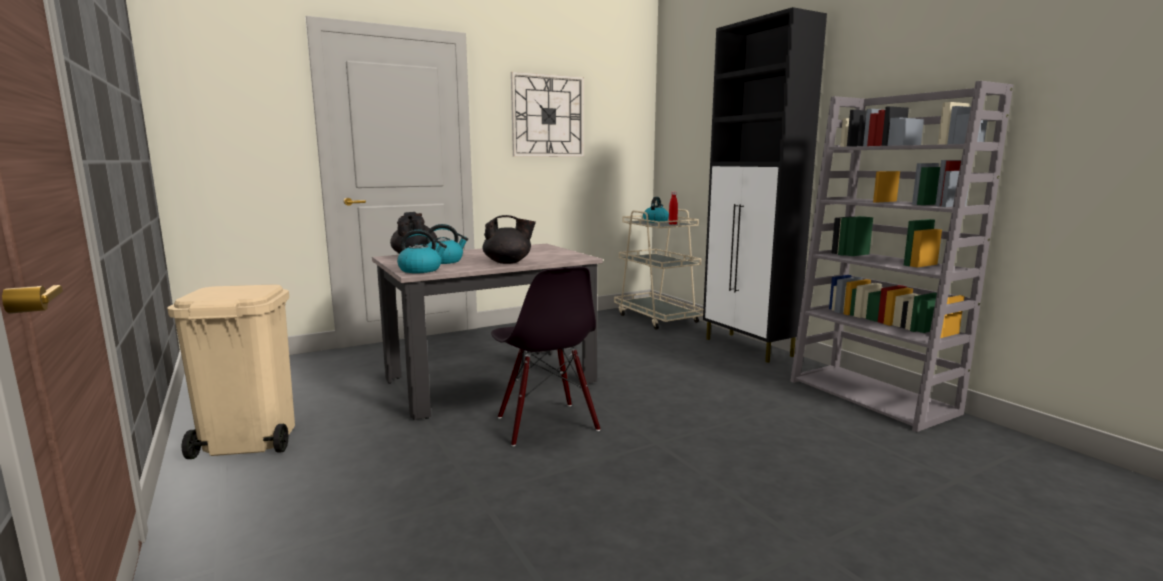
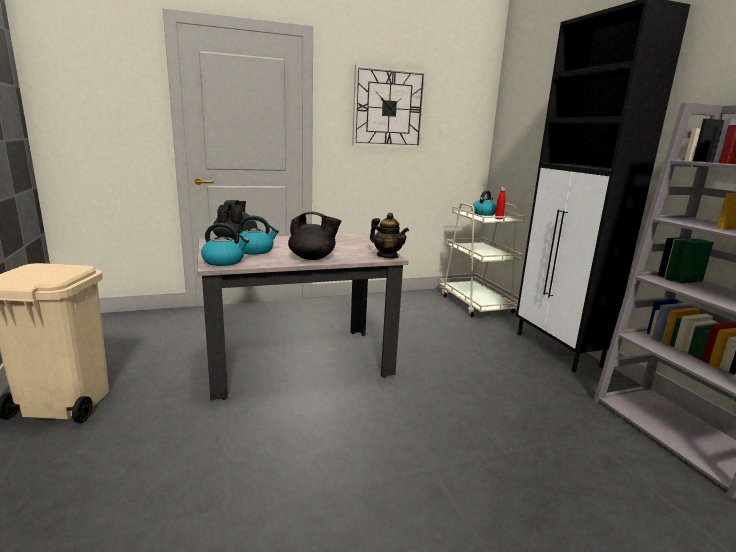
camera: 10 degrees right, 5 degrees up
black chair [491,267,600,446] -> none
none -> teapot [370,213,409,258]

